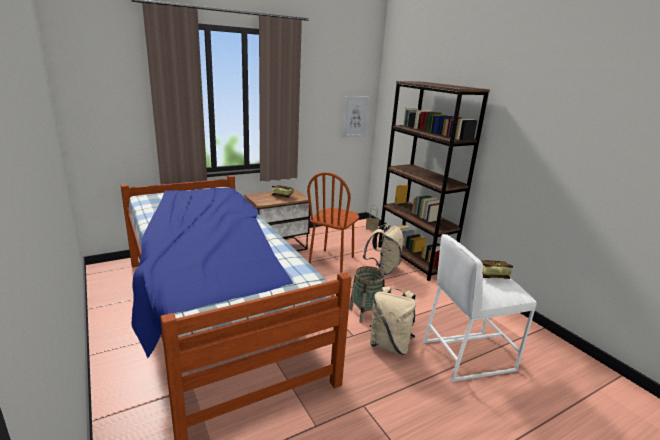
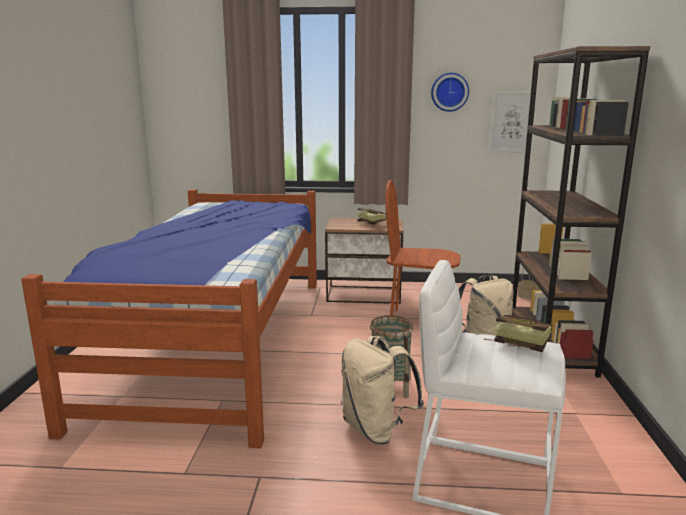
camera: 35 degrees right, 5 degrees down
brown chair [307,172,359,273] -> brown chair turned 45 degrees clockwise [385,180,461,315]
none -> wall clock [431,73,469,112]

